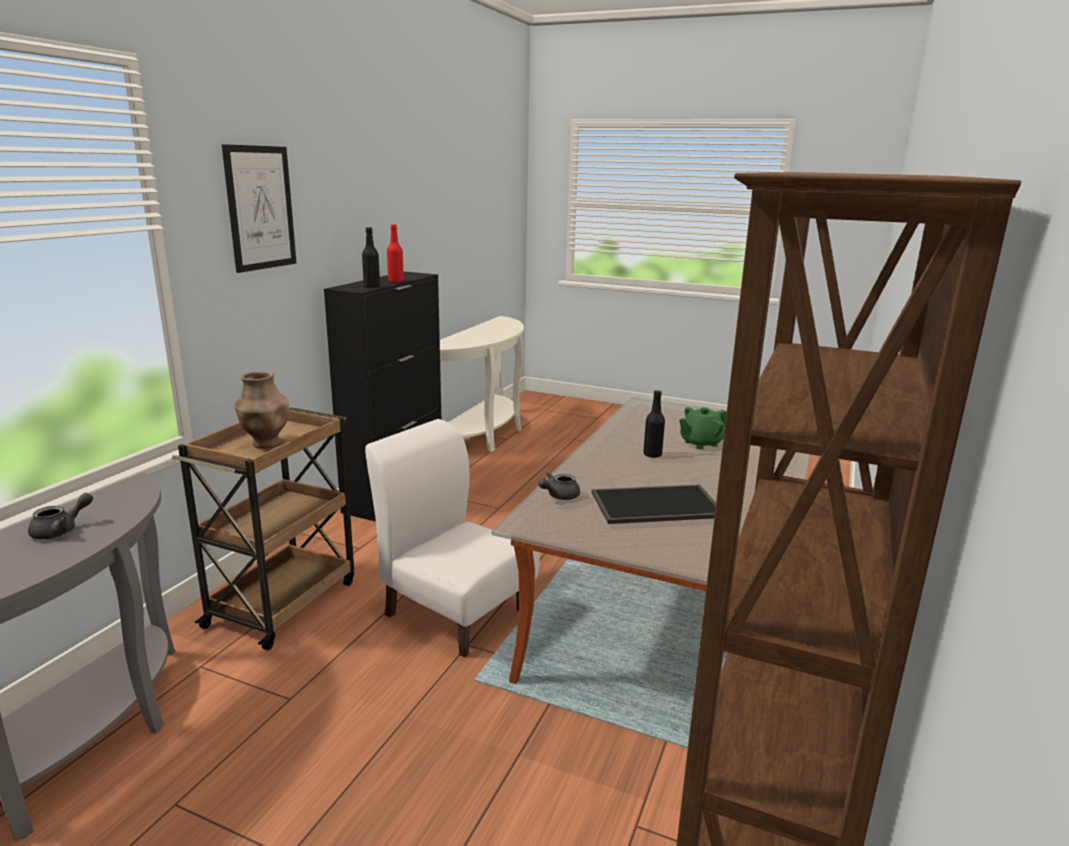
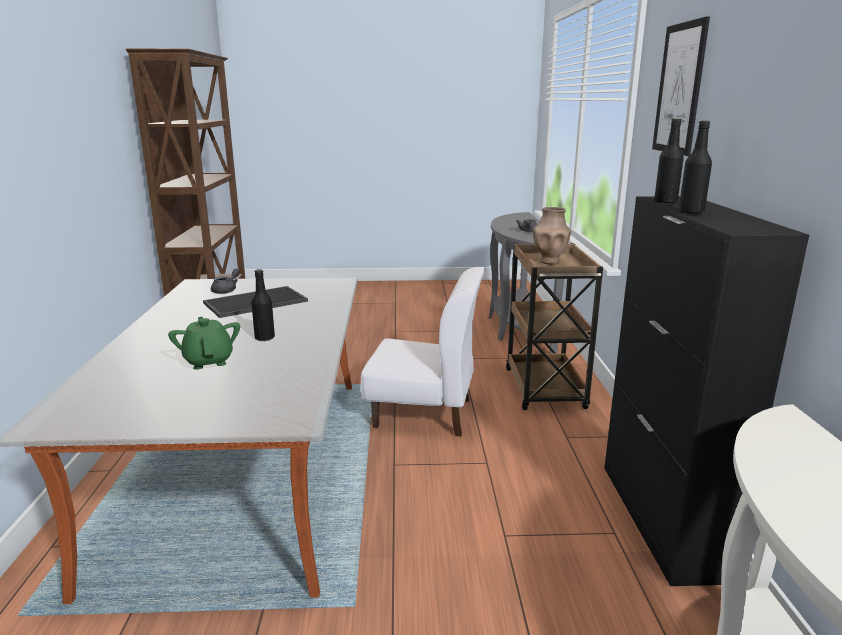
camera: 155 degrees right, 0 degrees up
red bottle [387,224,404,282] -> black bottle [679,121,712,214]
grey teapot [538,471,580,500] -> grey teapot moved to [211,269,240,294]
green teapot [679,407,726,450] -> green teapot turned 60 degrees counterclockwise [168,317,240,370]

